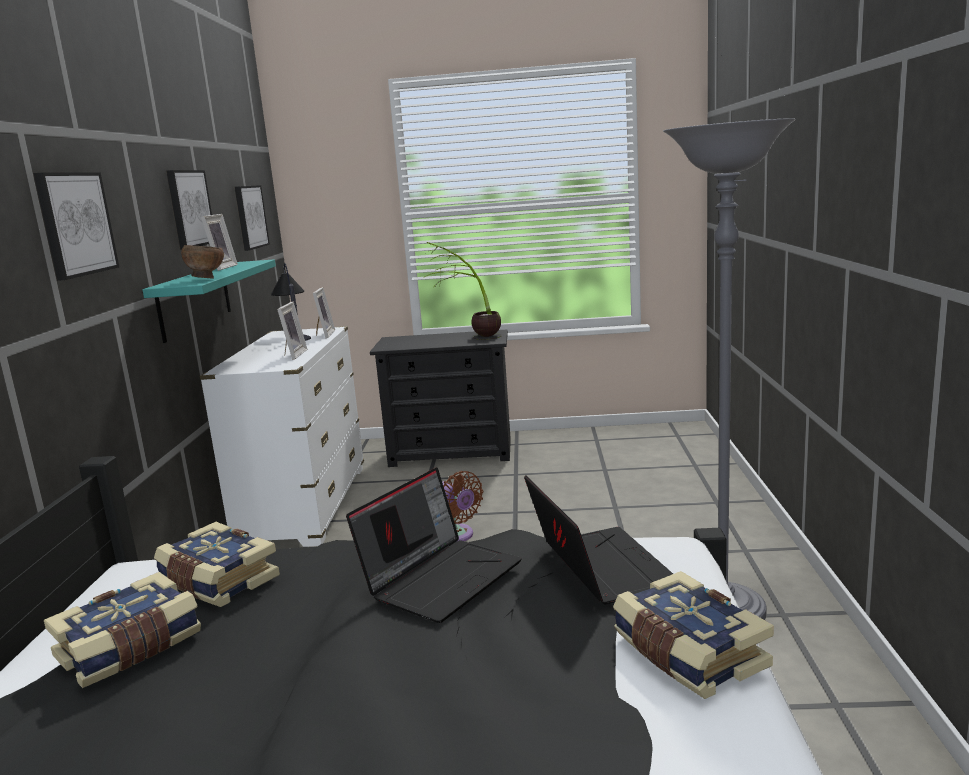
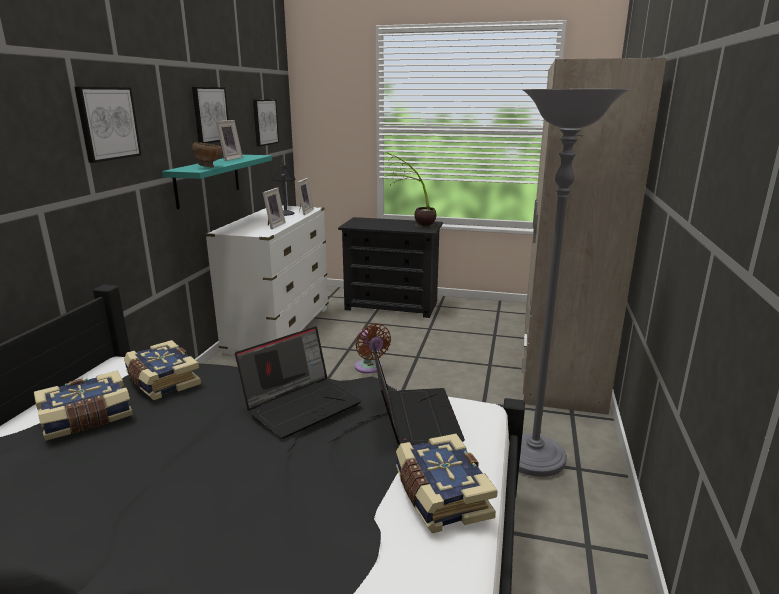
camera: 10 degrees right, 5 degrees up
none -> beige wardrobe [522,58,667,415]

